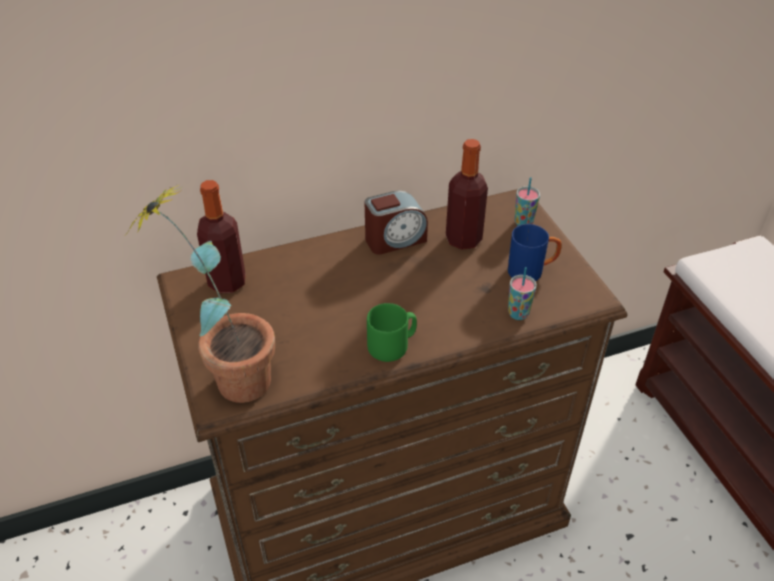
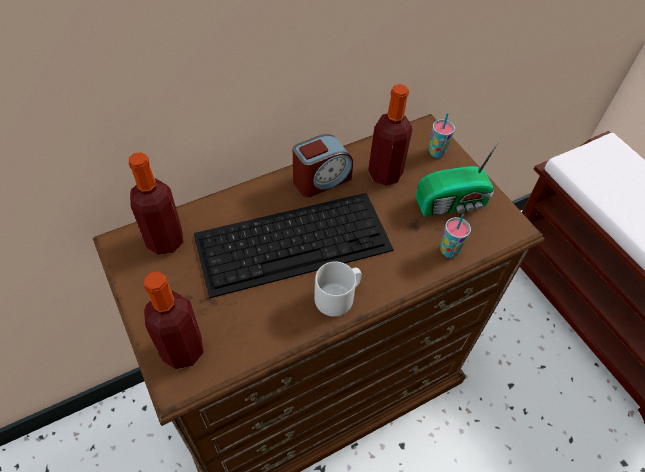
camera: 10 degrees left, 10 degrees up
potted plant [128,184,275,403] -> bottle [144,271,204,369]
green mug [367,303,417,362] -> grey mug [314,262,362,317]
blue mug [508,224,562,281] -> radio [416,138,501,217]
none -> keyboard [194,193,394,299]

